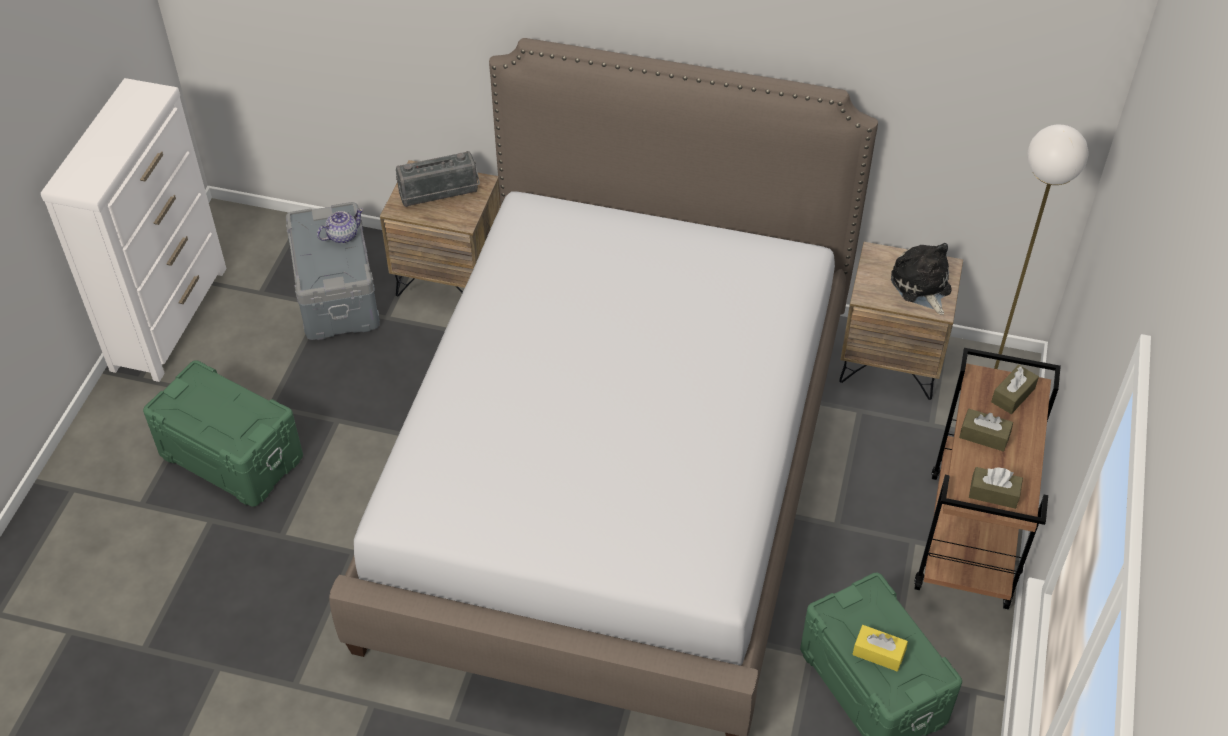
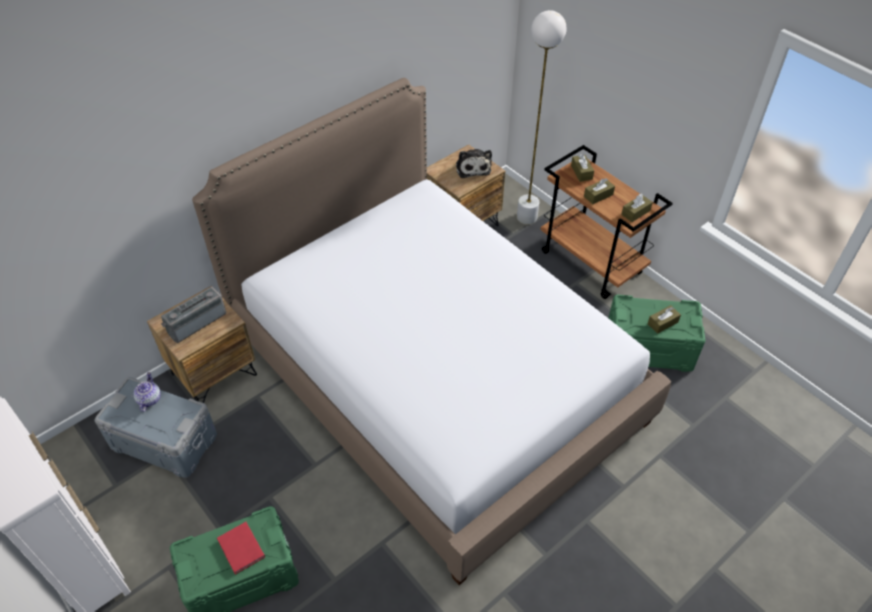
camera: 55 degrees left, 0 degrees up
radio [396,151,480,207] -> radio turned 150 degrees counterclockwise [161,286,226,343]
yellow tissue box [852,625,908,671] -> brown tissue box [648,305,681,334]
plush toy [891,243,952,315] -> plush toy turned 120 degrees counterclockwise [456,149,492,178]
none -> red book [217,522,265,575]

